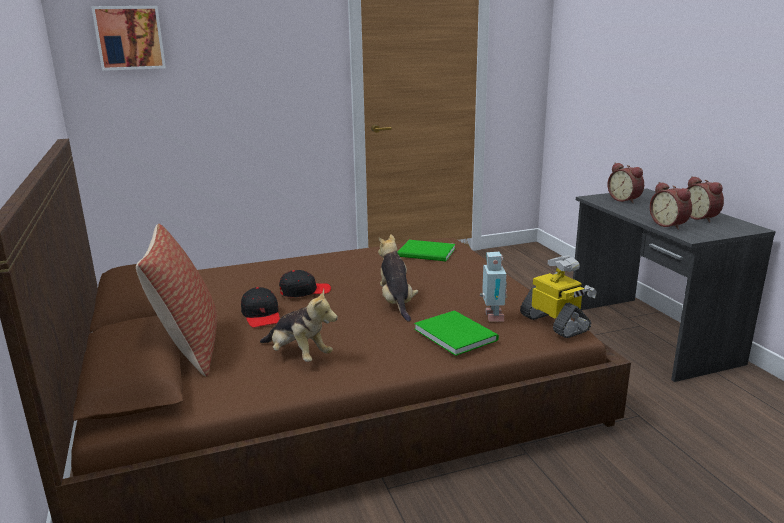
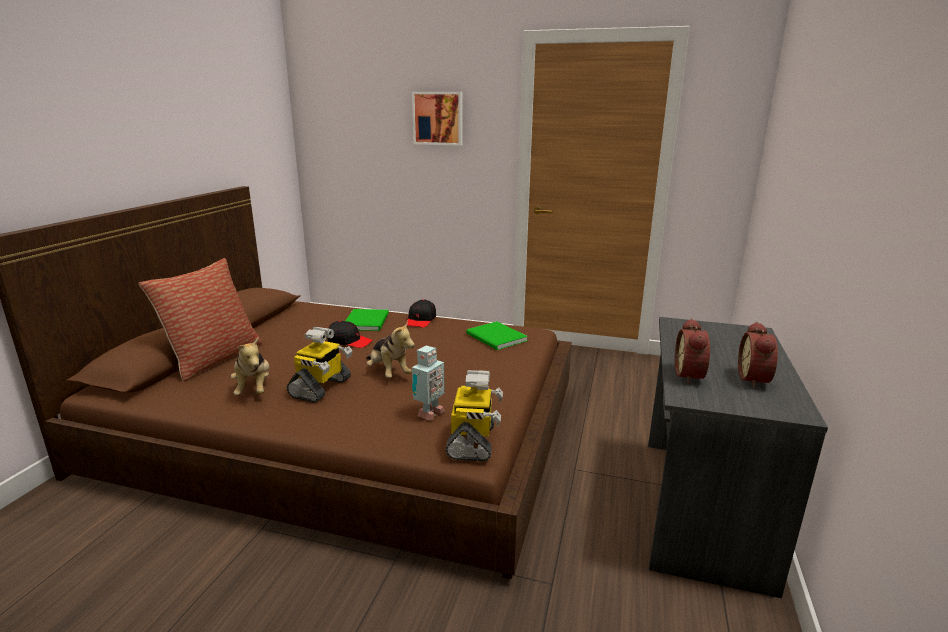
camera: 35 degrees right, 0 degrees up
picture [91,6,166,71] -> picture moved to [412,92,463,146]
black cap [241,287,280,328] -> black cap moved to [406,299,436,328]
plush toy [378,234,418,322] -> plush toy turned 120 degrees clockwise [367,321,415,378]
green book [414,310,499,356] -> green book moved to [345,309,389,331]
alarm clock [607,163,644,203] -> none
none -> toy robot [287,327,353,403]

